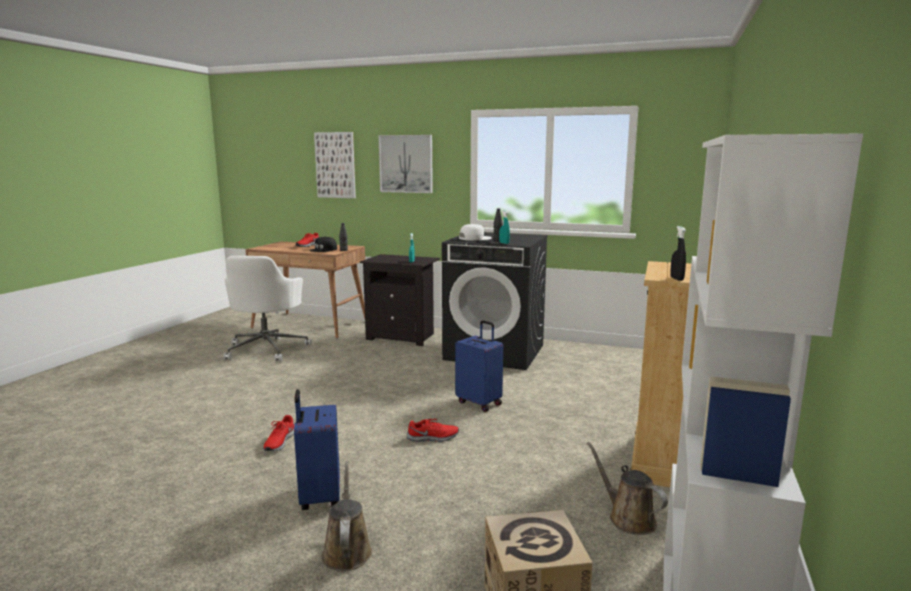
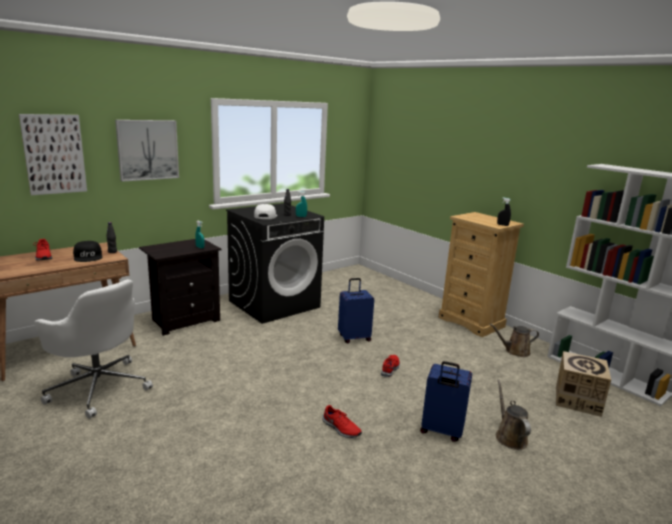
camera: 60 degrees left, 5 degrees up
brown watering can [322,461,372,572] -> brown watering can turned 60 degrees clockwise [496,379,531,450]

